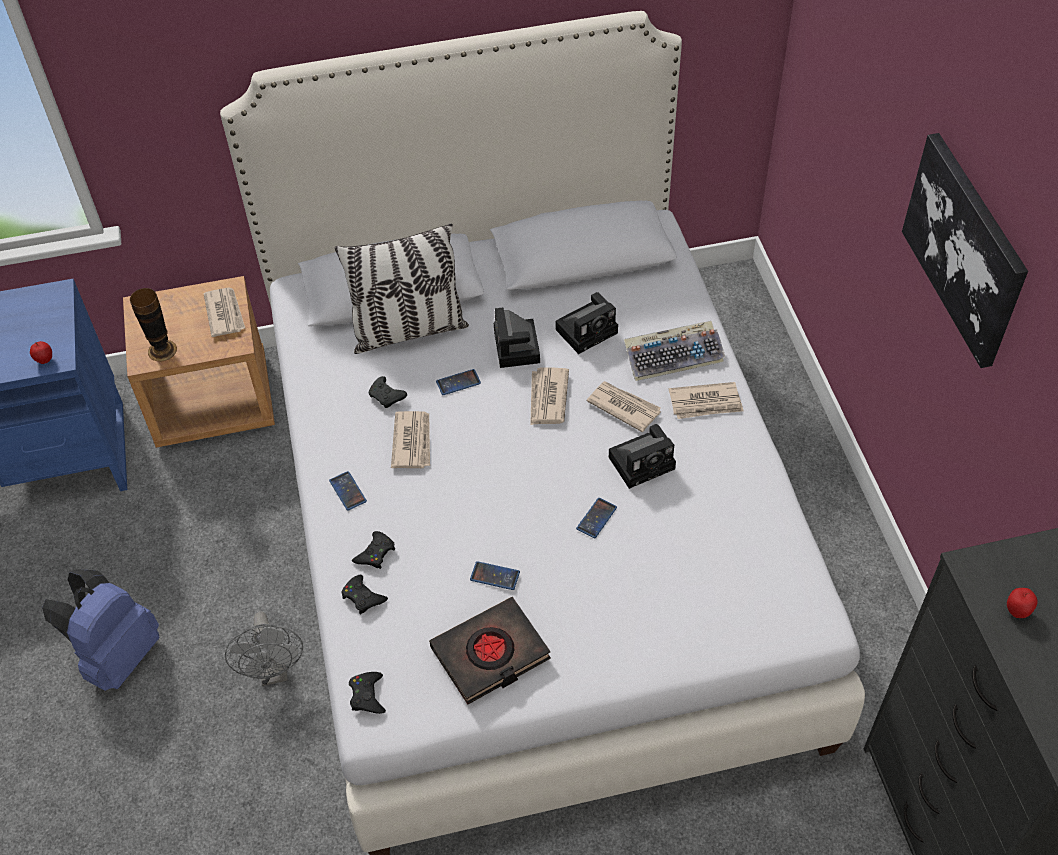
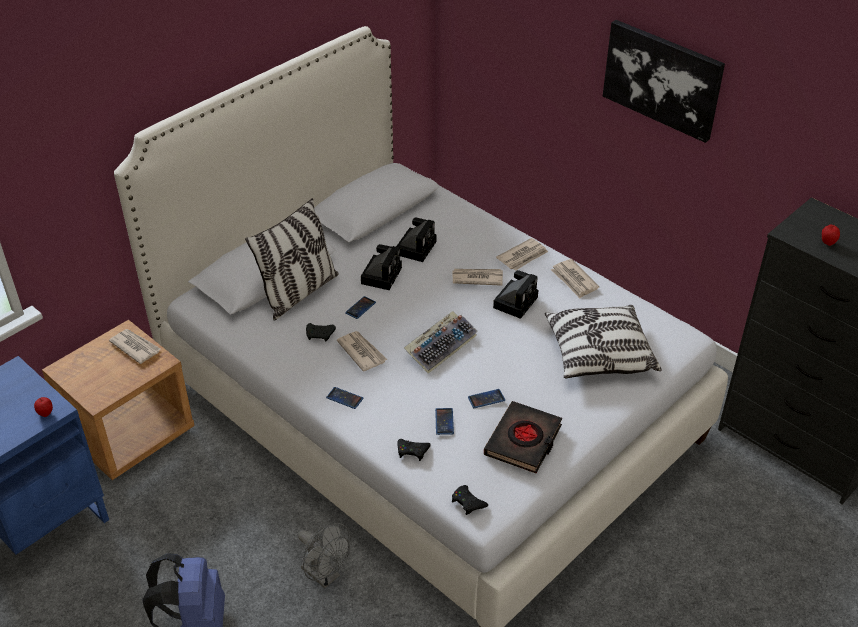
camera: 35 degrees left, 10 degrees down
vase [130,288,177,362] -> none
black game controller [352,531,395,569] -> none
camera [494,308,540,368] -> camera turned 120 degrees counterclockwise [361,244,402,290]
newspaper [530,367,569,425] -> newspaper moved to [551,259,599,298]
phone [576,498,617,538] -> phone moved to [435,408,454,435]
keyboard [624,321,725,381] -> keyboard moved to [404,311,478,374]
none -> pillow [544,305,662,379]

